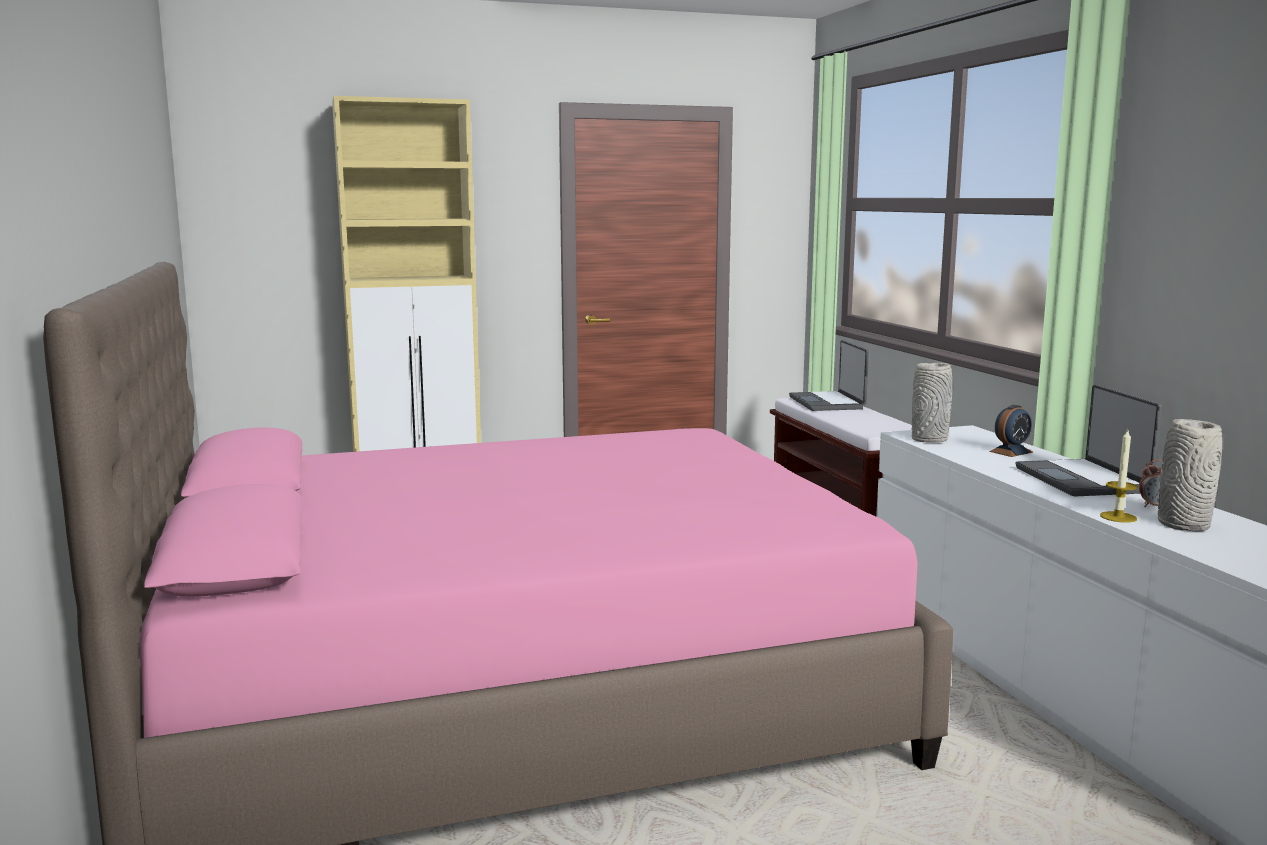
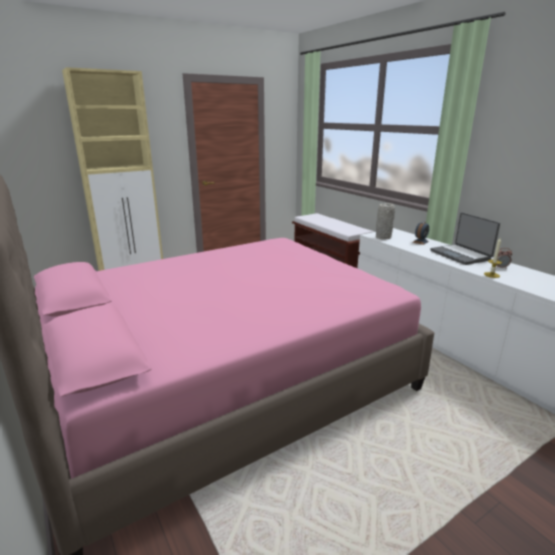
camera: 15 degrees left, 10 degrees up
laptop [789,340,869,411] -> none
grey vase [1158,419,1222,531] -> none

